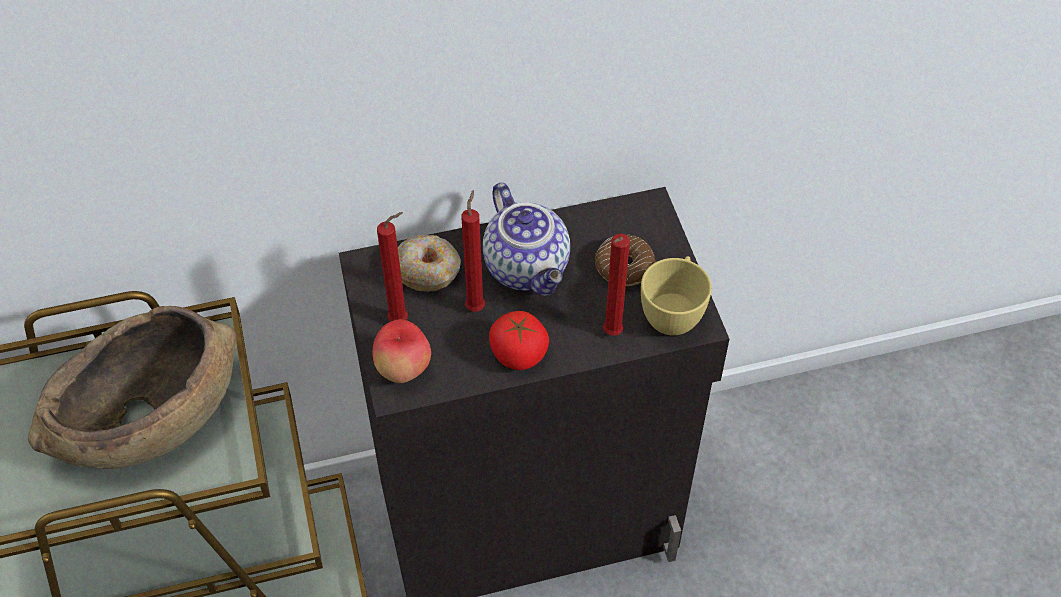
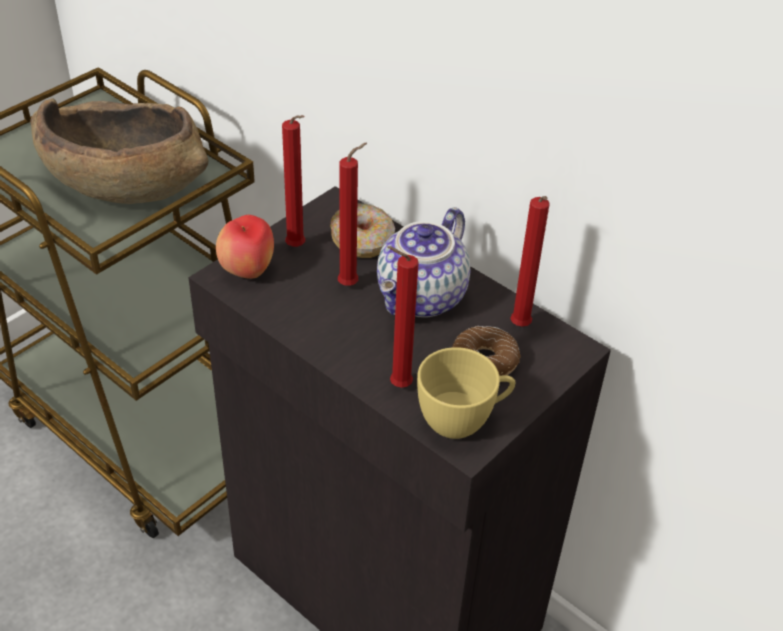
camera: 55 degrees right, 10 degrees down
tomato [489,311,549,370] -> none
none -> red candle [510,196,550,327]

